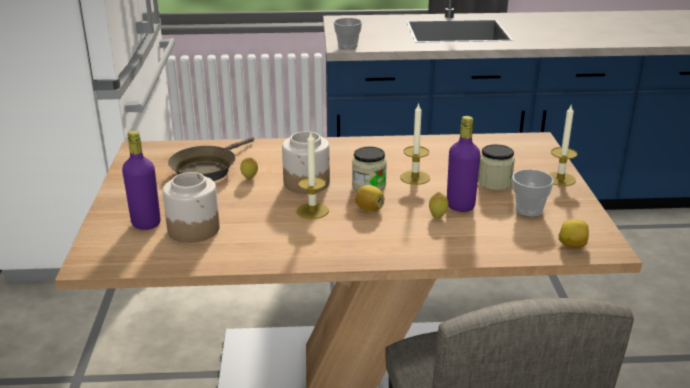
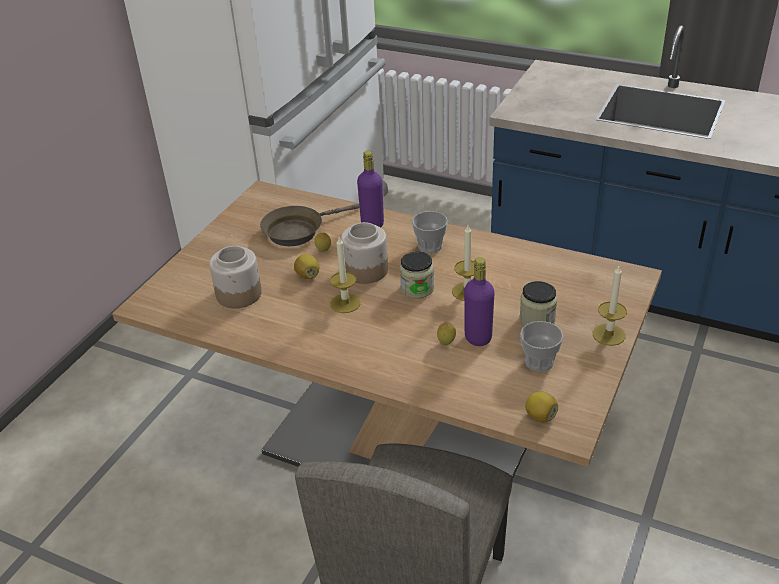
camera: 30 degrees right, 10 degrees up
purple bottle [122,131,161,230] -> purple bottle moved to [357,151,384,227]
cup [333,18,362,49] -> cup moved to [412,211,448,254]
lemon [355,185,384,211] -> lemon moved to [294,254,319,279]

